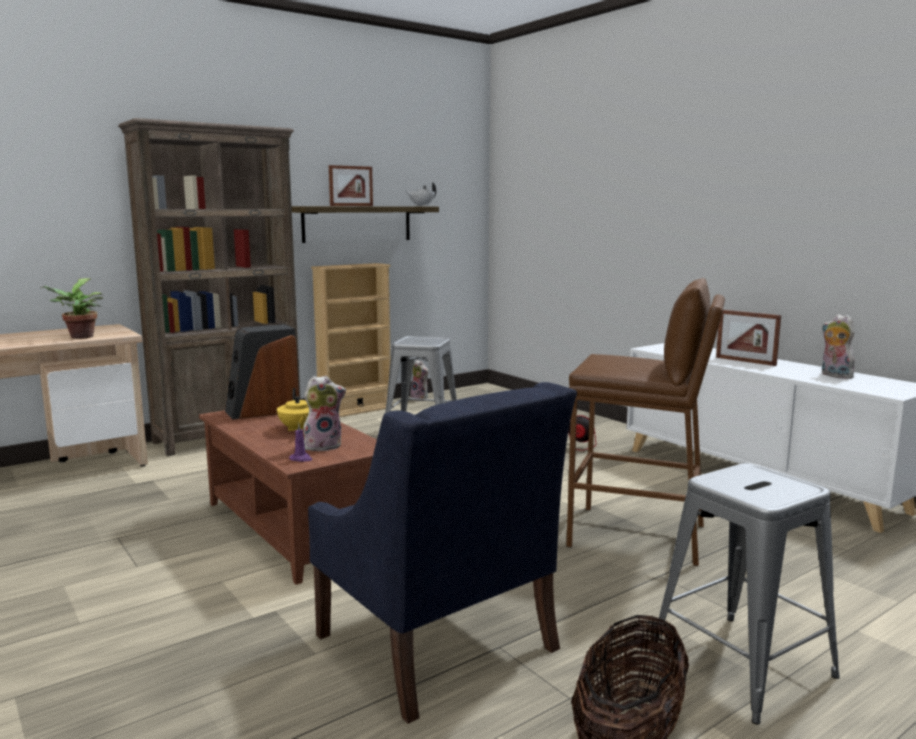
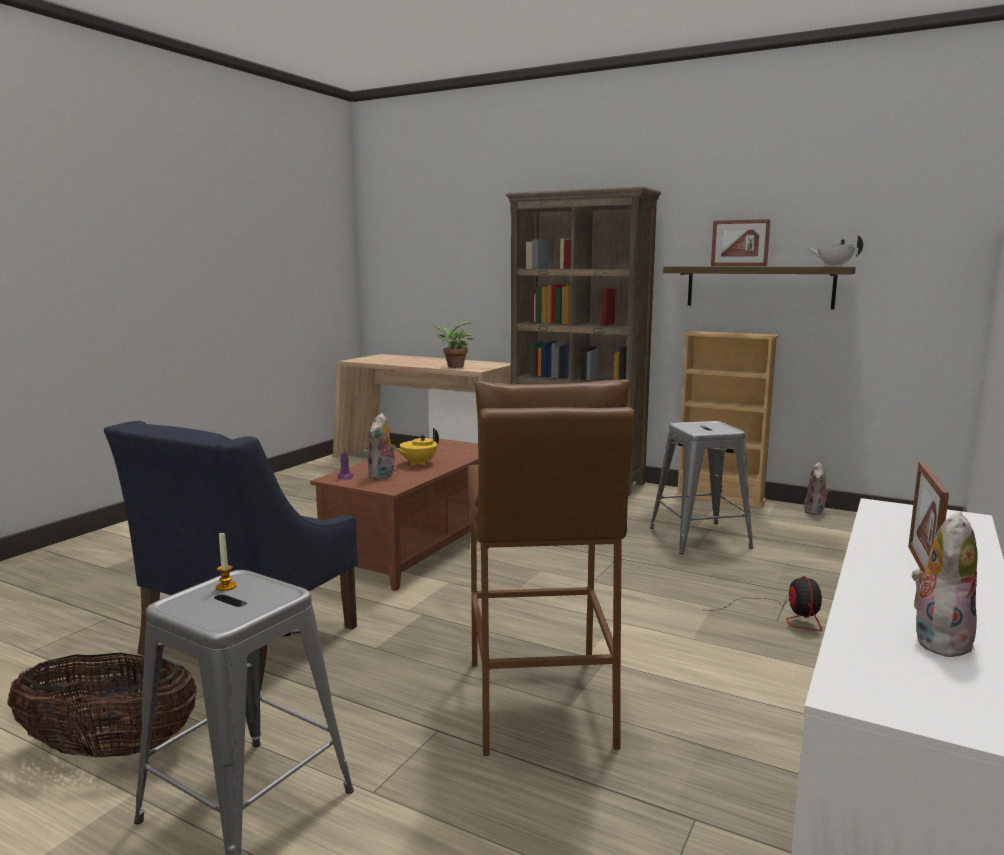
camera: 65 degrees right, 0 degrees up
speaker [225,324,299,420] -> none
plush toy [304,375,346,451] -> plush toy turned 60 degrees clockwise [368,413,396,480]
none -> candle [216,533,237,591]

